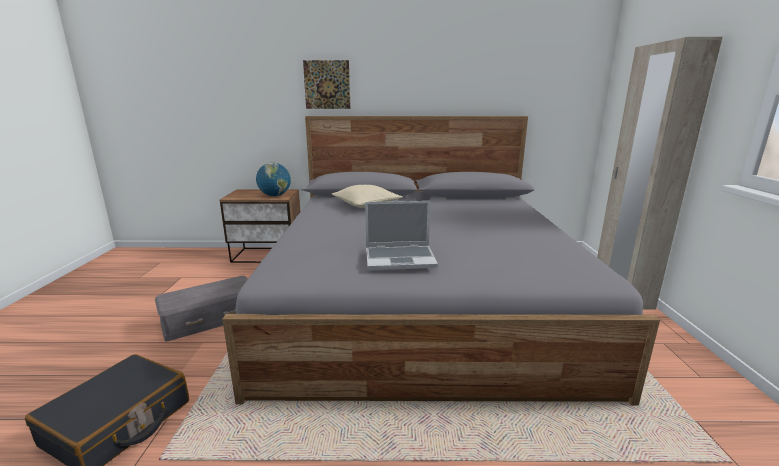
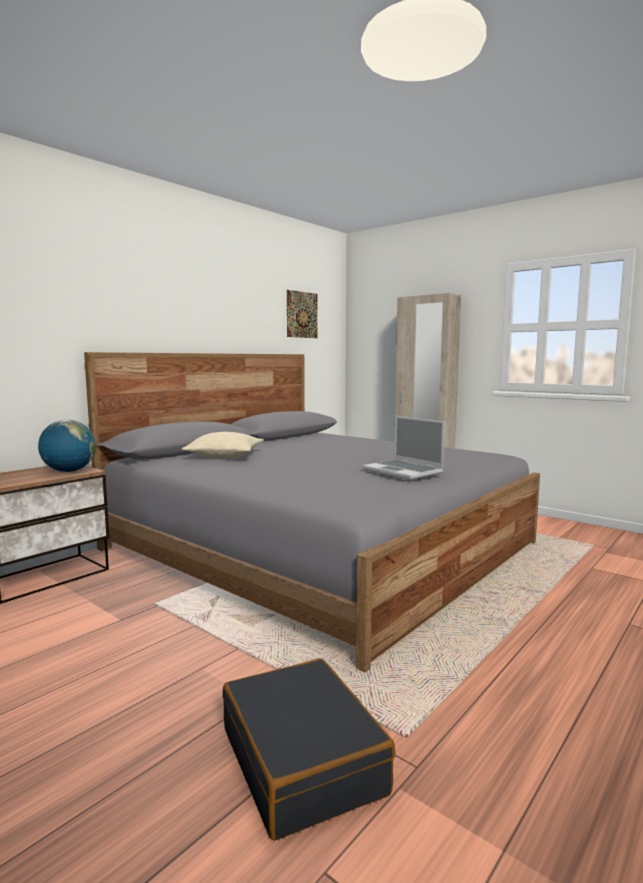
camera: 50 degrees left, 10 degrees down
grey storage box [155,276,248,341] -> none
picture [303,60,351,109] -> picture moved to [287,290,317,338]
laptop [365,201,438,270] -> laptop turned 105 degrees clockwise [362,416,445,480]

